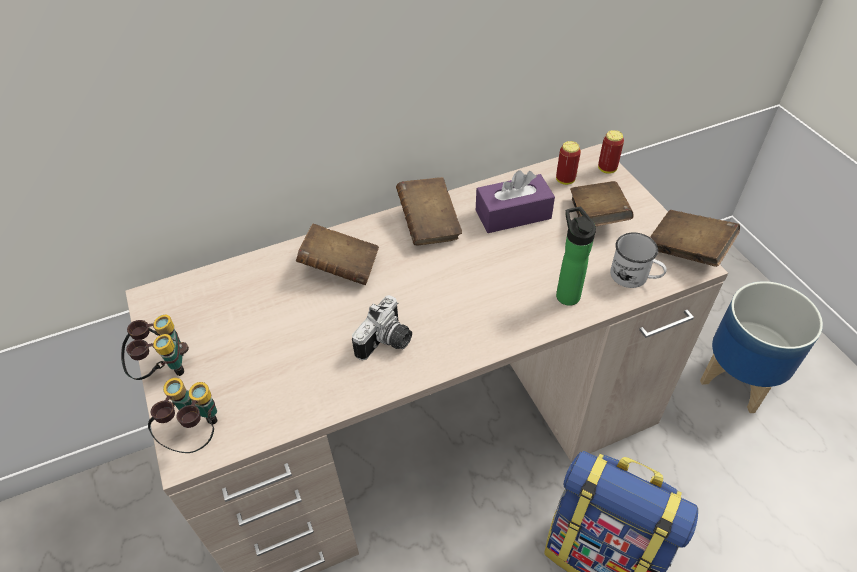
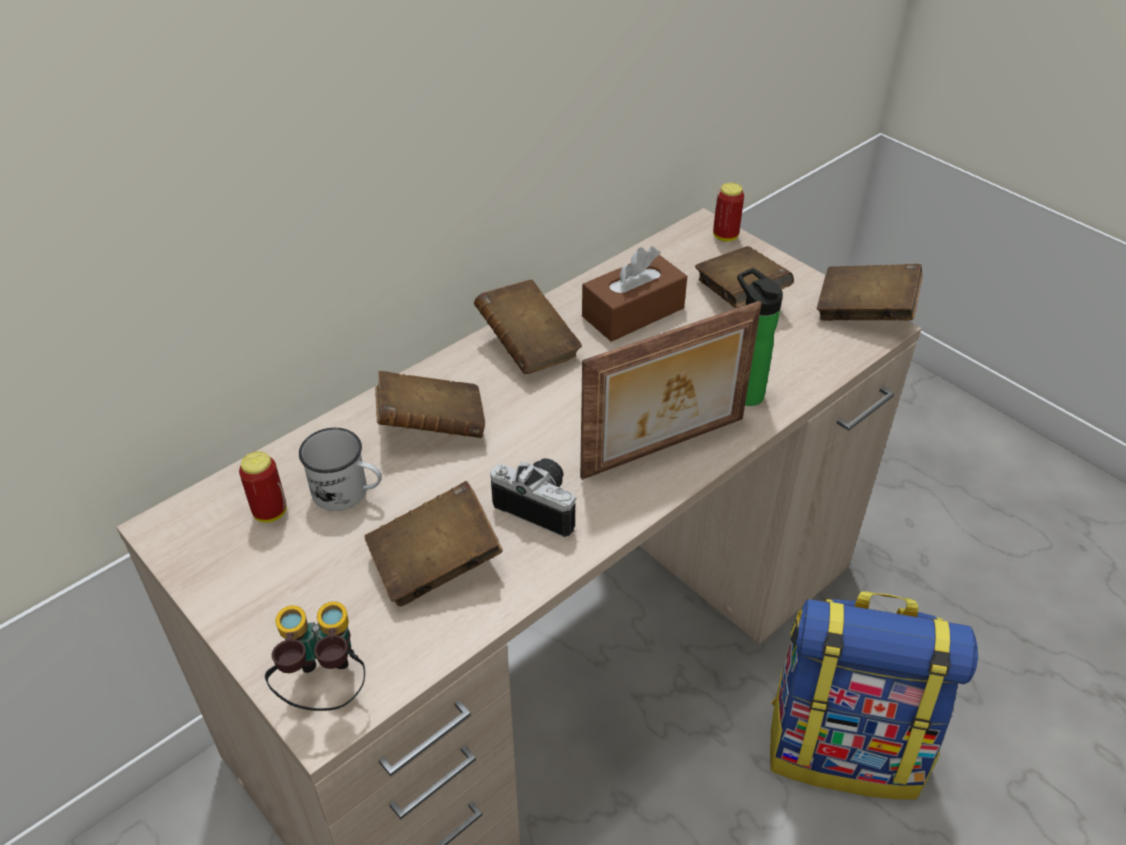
camera: 20 degrees left, 5 degrees down
binoculars [121,315,189,380] -> none
camera [352,295,412,360] -> camera turned 75 degrees counterclockwise [491,458,576,537]
purple tissue box [476,170,555,233] -> brown tissue box [582,246,687,342]
can [556,141,581,185] -> can moved to [239,451,287,522]
white mug [610,232,667,288] -> white mug moved to [299,428,382,511]
planter [700,281,823,413] -> none
none -> brown book [365,481,503,607]
none -> picture frame [580,301,762,480]

